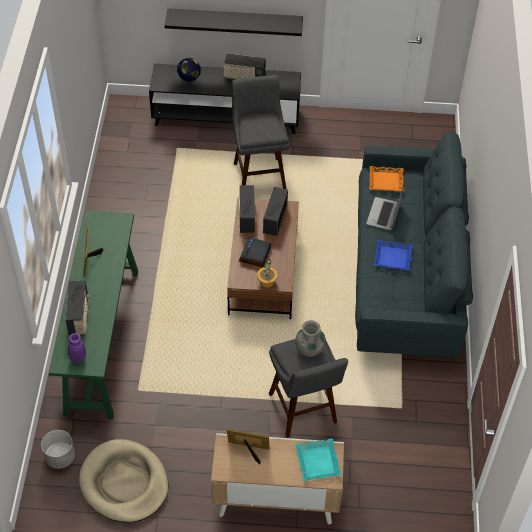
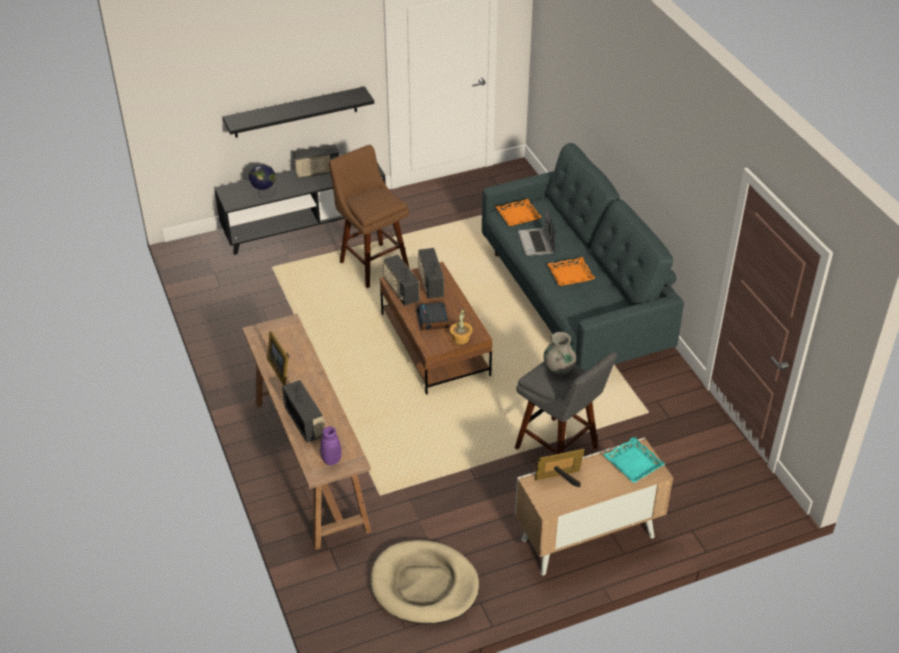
camera: 25 degrees left, 10 degrees down
grey planter [41,430,75,469] -> none
green console table [49,210,138,420] -> brown console table [242,314,371,550]
grey stool [232,75,289,189] -> brown stool [329,145,410,288]
blue tray [374,240,413,270] -> orange tray [547,257,595,286]

